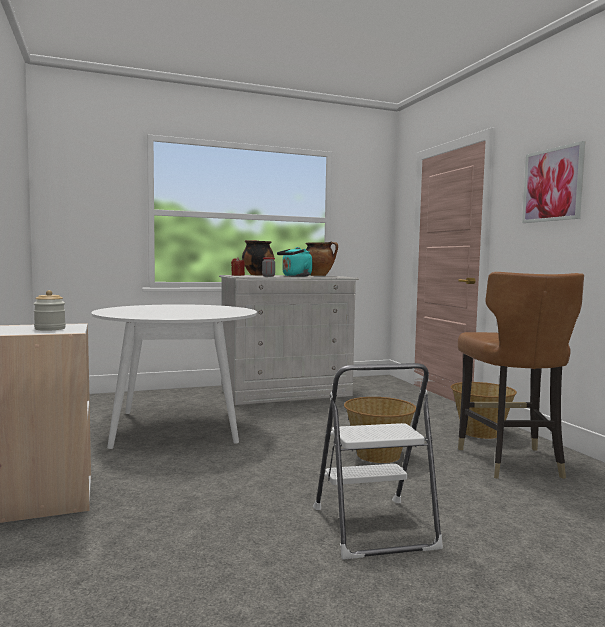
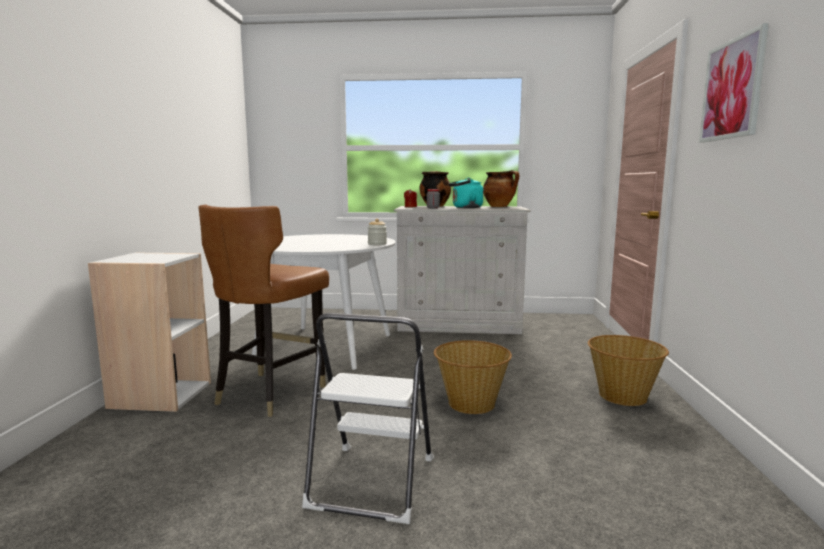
camera: 25 degrees right, 5 degrees up
jar [33,290,66,331] -> jar moved to [368,218,387,245]
brown chair [458,272,584,479] -> brown chair moved to [198,205,329,417]

